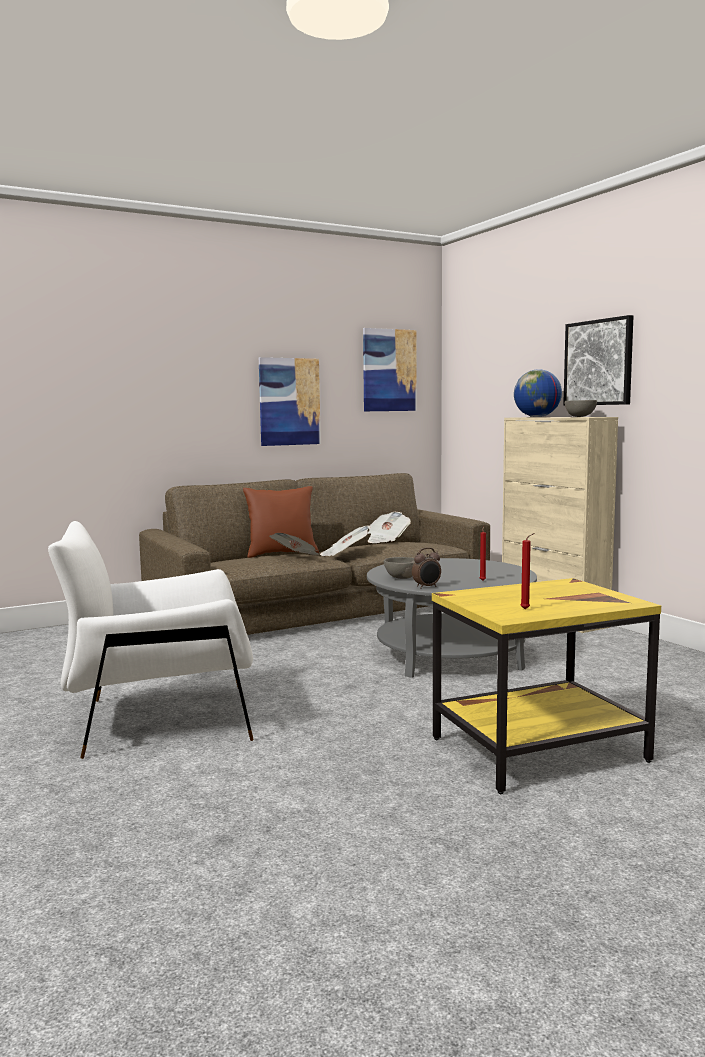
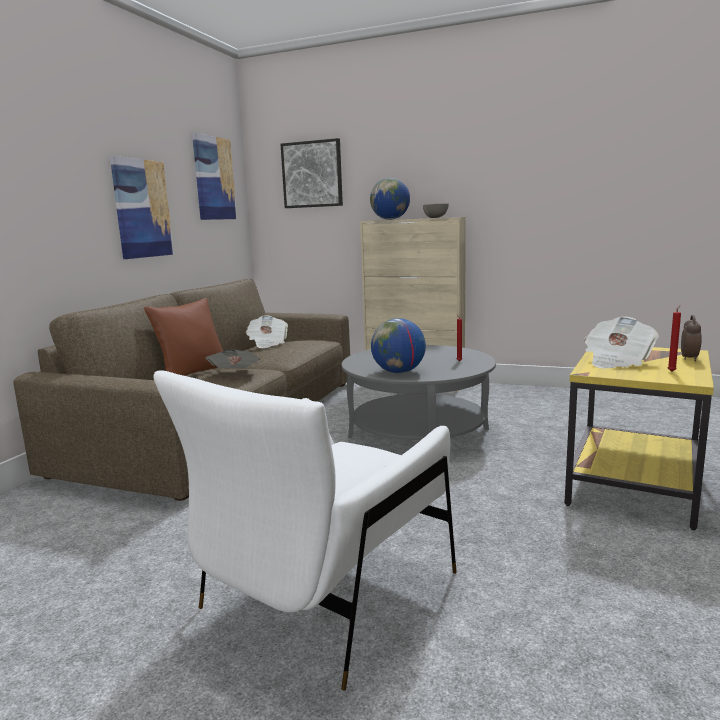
camera: 40 degrees left, 5 degrees up
newspaper [320,525,371,556] -> newspaper moved to [584,316,659,369]
grey bowl [384,557,415,579] -> globe [371,318,426,373]
alarm clock [412,548,441,589] -> alarm clock moved to [681,315,702,361]
picture [563,315,633,406] -> picture moved to [281,138,343,208]

